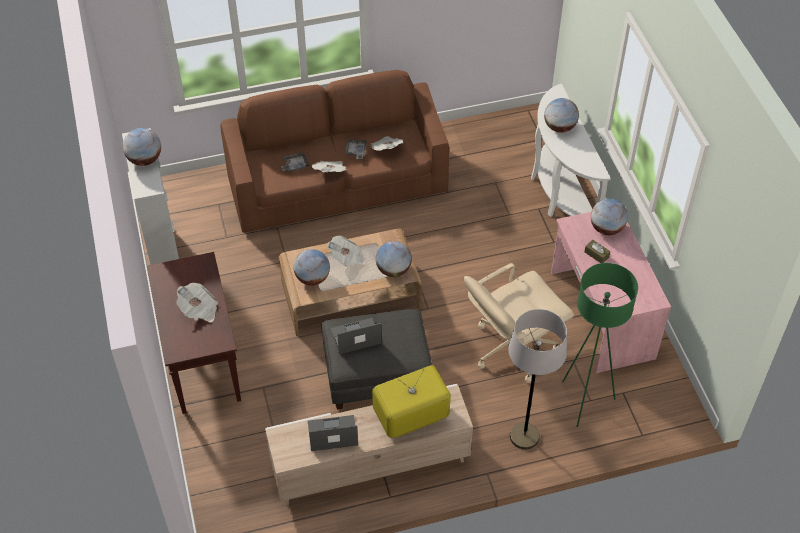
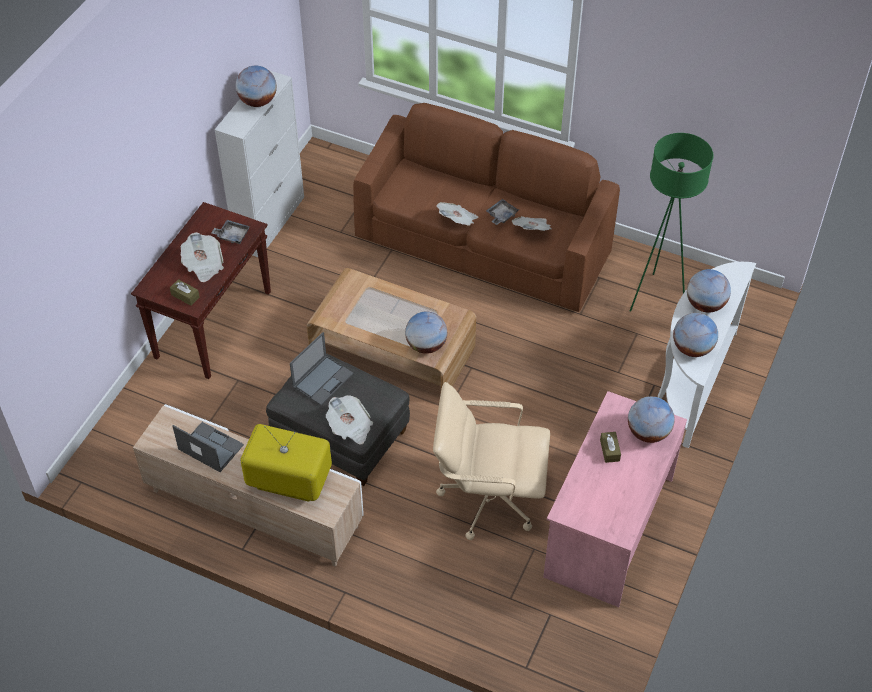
camera: 40 degrees right, 0 degrees up
grey tray [281,152,309,172] -> grey tray moved to [211,220,250,244]
globe [294,249,330,285] -> globe moved to [673,313,718,357]
newspaper [327,236,366,267] -> newspaper moved to [326,395,373,445]
laptop [330,318,382,354] -> laptop turned 105 degrees clockwise [290,332,354,405]
grey floor lamp [508,309,567,449] -> none
green floor lamp [562,263,638,427] -> green floor lamp moved to [630,133,713,312]
none -> brown tissue box [170,279,200,306]

